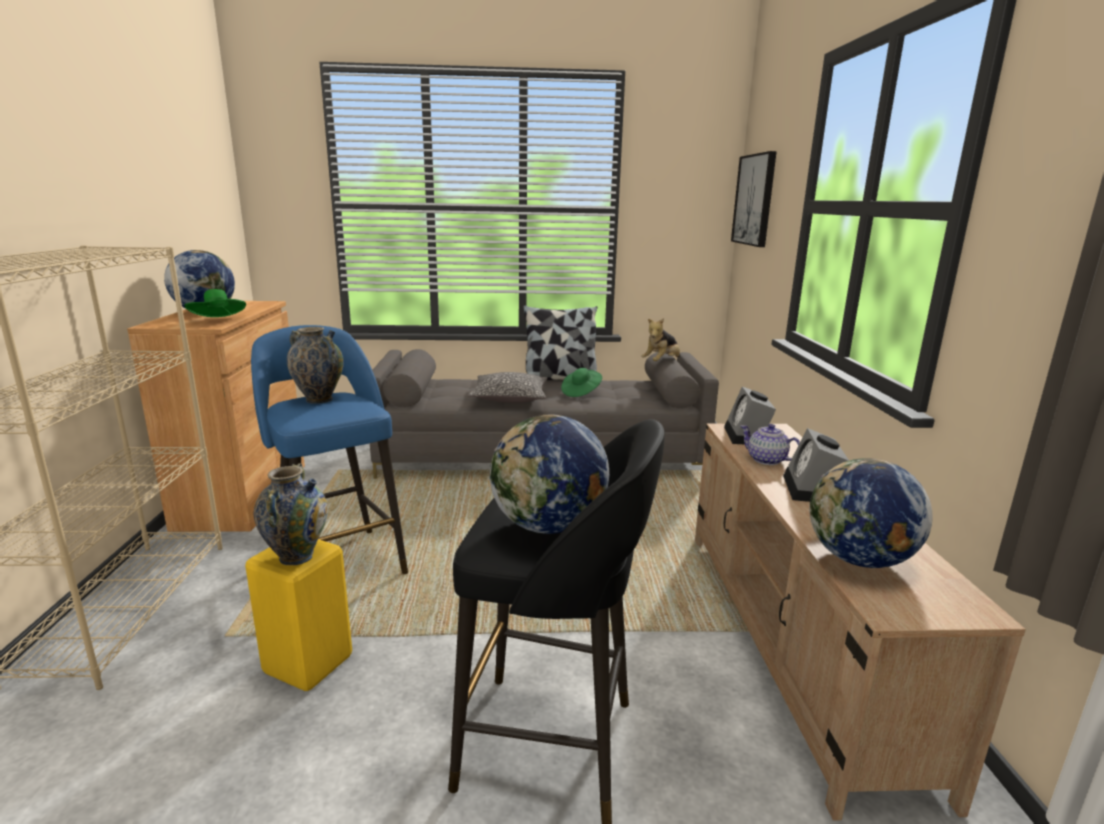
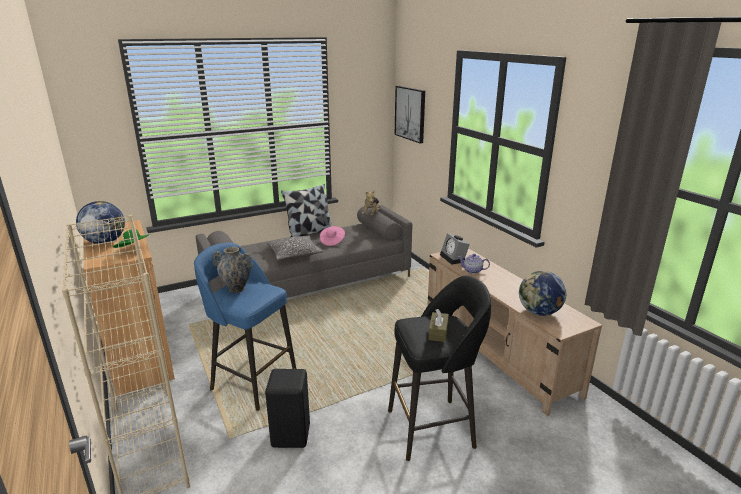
camera: 25 degrees left, 5 degrees up
yellow stool [245,539,352,691] -> black stool [265,369,310,448]
vase [254,463,328,565] -> none
globe [490,414,609,534] -> brown tissue box [428,309,449,342]
green hat [561,368,602,397] -> pink hat [320,226,345,246]
alarm clock [783,428,849,502] -> none

